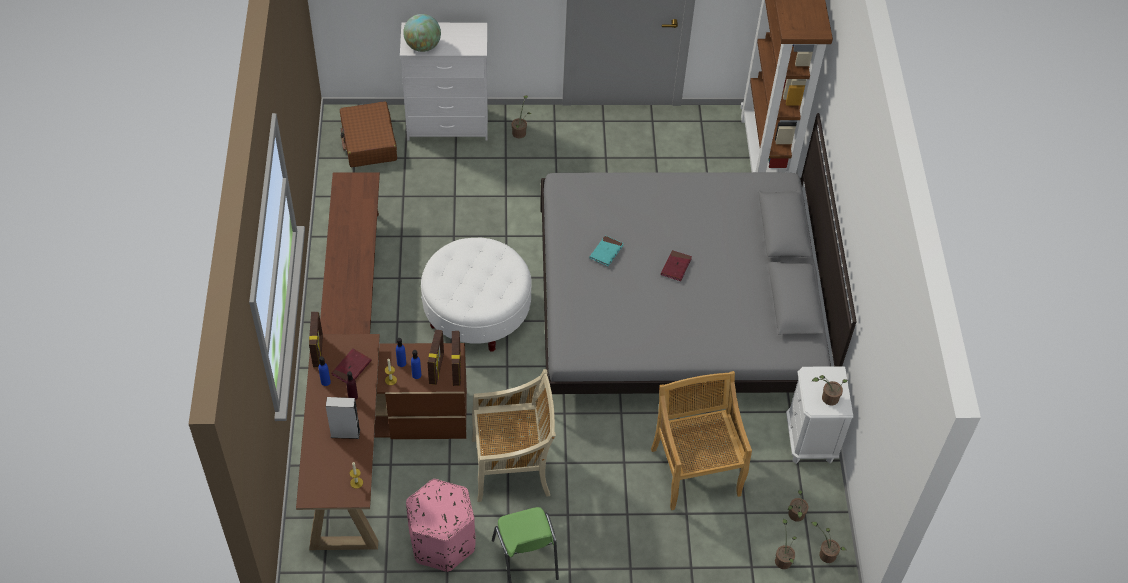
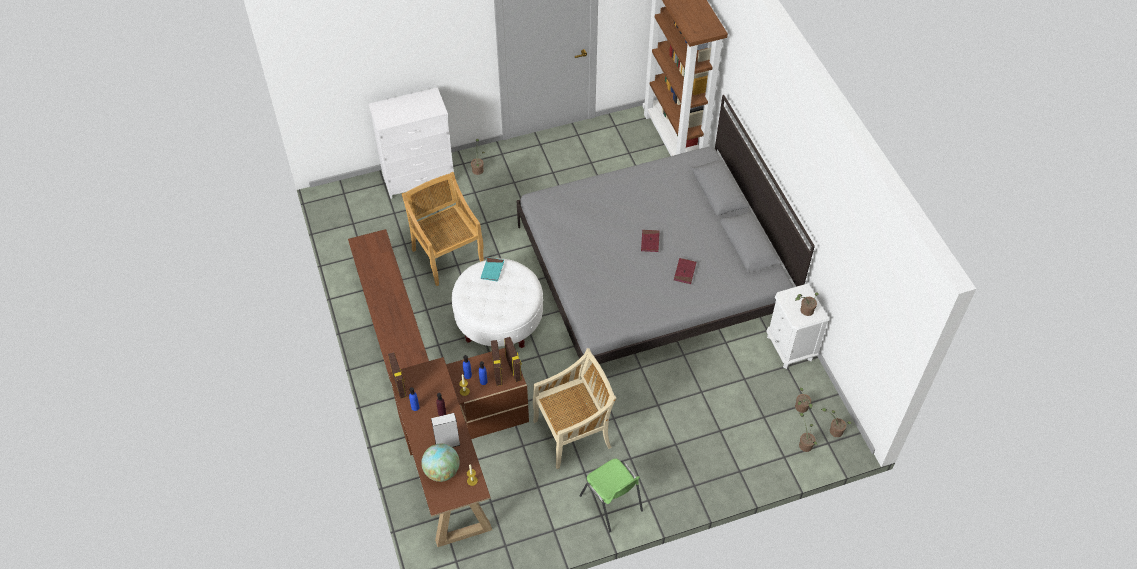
camera: 15 degrees left, 0 degrees up
red book [332,348,371,383] -> red book moved to [674,258,696,284]
brown suitcase [340,102,397,167] -> none
globe [403,14,441,52] -> globe moved to [422,443,459,482]
pink ottoman [406,479,476,572] -> none
turquoise book [590,235,624,266] -> turquoise book moved to [481,257,504,281]
beige chair [651,371,752,510] -> beige chair moved to [402,172,484,286]

